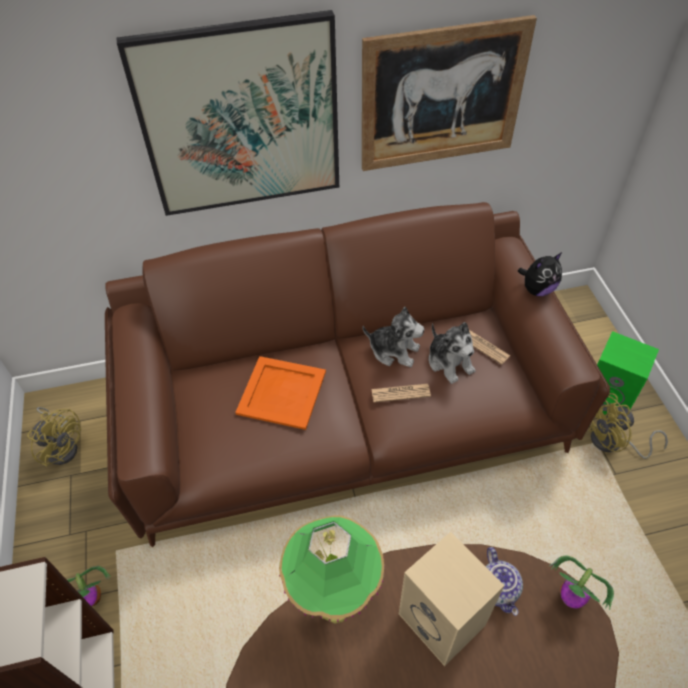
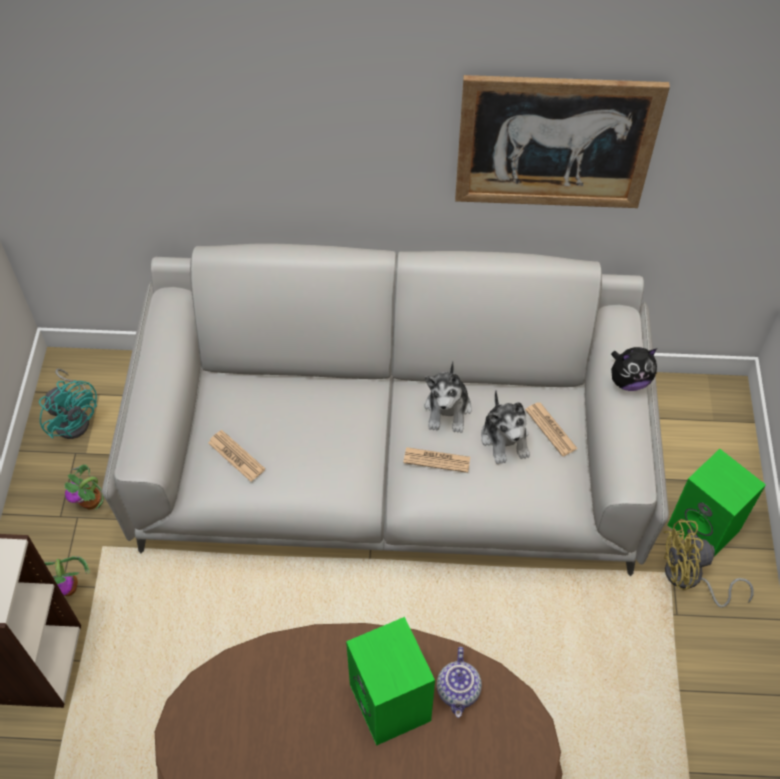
camera: 15 degrees right, 5 degrees up
yellow fan [27,407,81,467] -> turquoise fan [39,369,97,439]
brown sofa [105,202,610,547] -> grey sofa [102,244,669,576]
picture [117,10,339,216] -> none
orange tray [235,356,326,430] -> none
table lamp [279,515,385,624] -> none
plush toy [362,307,424,367] -> plush toy turned 60 degrees clockwise [424,361,472,433]
beige speaker [399,532,504,666] -> green speaker [346,617,435,746]
potted plant [549,555,614,610] -> potted plant moved to [64,464,104,510]
none -> newspaper [208,430,265,482]

